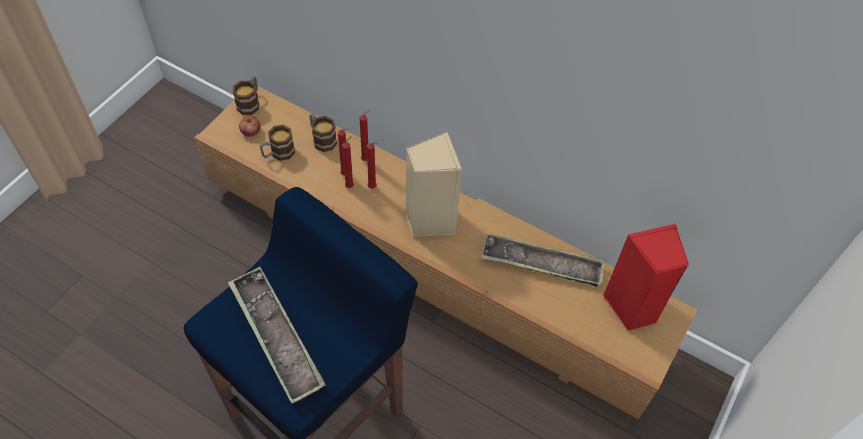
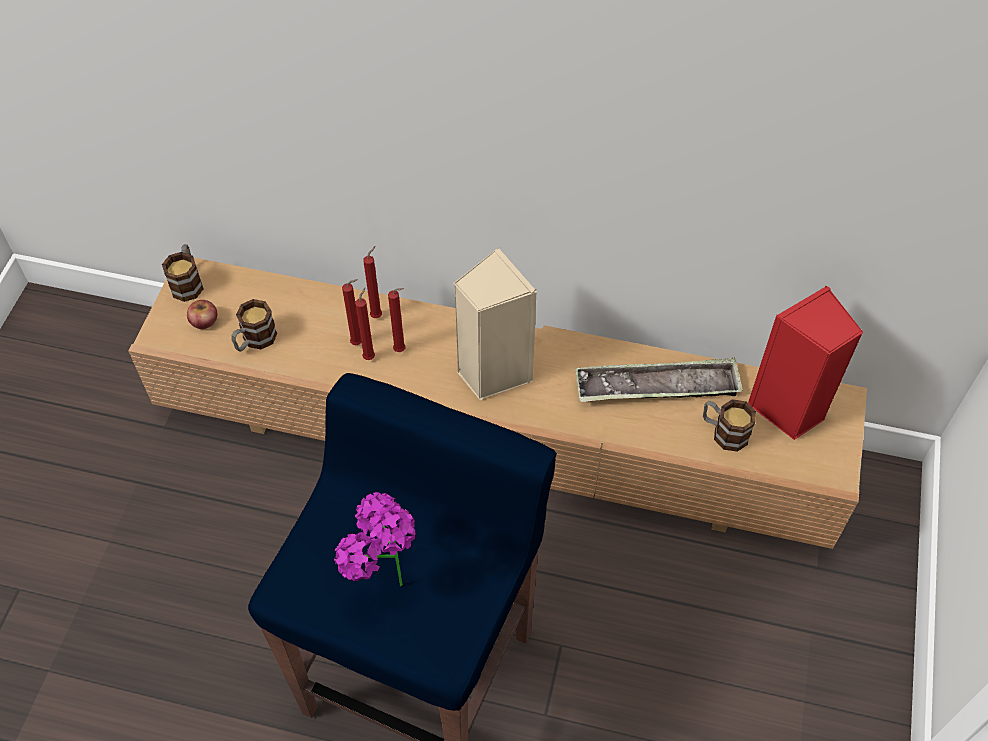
camera: 15 degrees left, 0 degrees up
tray [228,267,326,404] -> potted plant [334,492,416,586]
mug [309,114,337,152] -> mug moved to [703,399,756,452]

